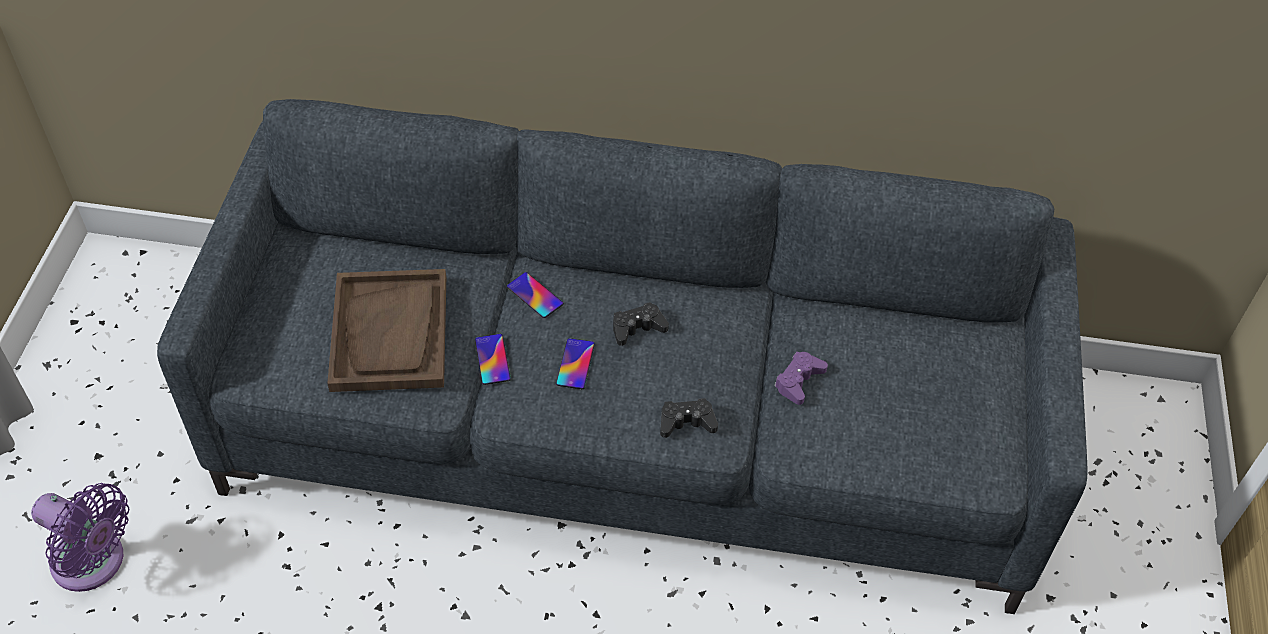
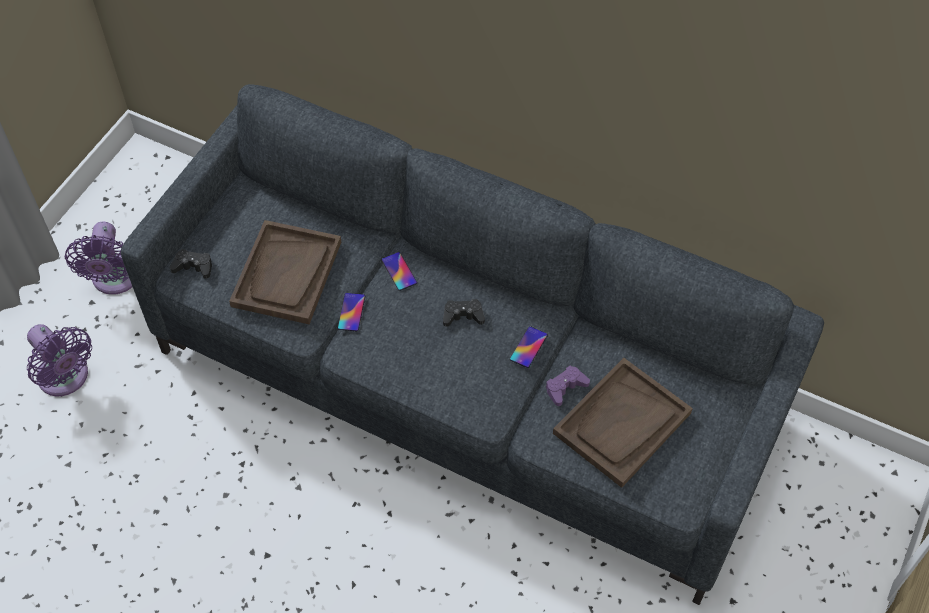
camera: 20 degrees right, 5 degrees up
phone [556,338,595,389] -> phone moved to [510,326,548,368]
black game controller [660,398,718,438] -> black game controller moved to [170,249,212,279]
none -> purple fan [65,222,132,295]
none -> brown tray [553,358,693,488]

